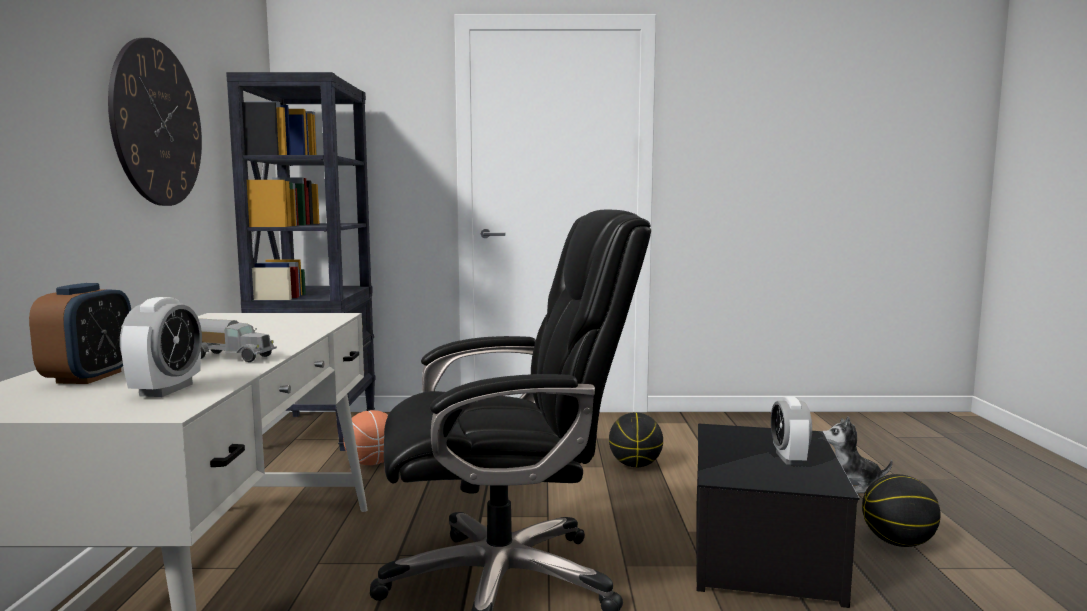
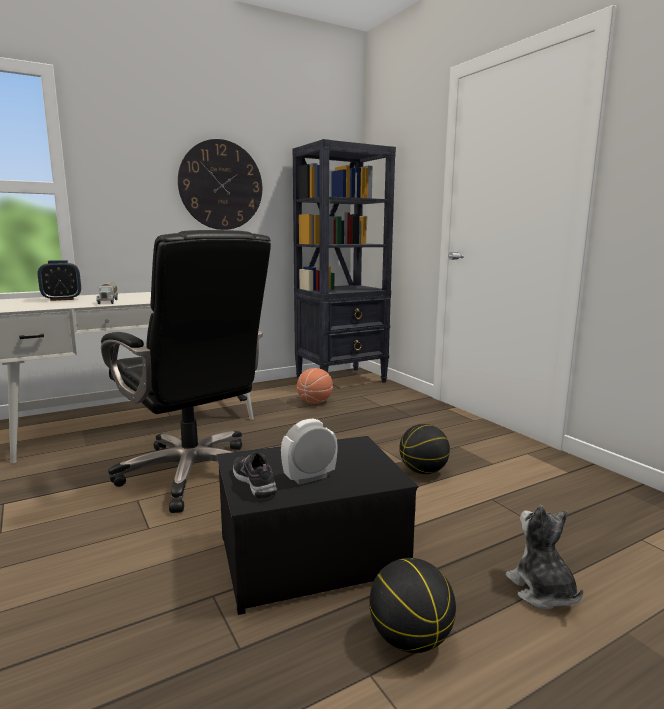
camera: 60 degrees right, 5 degrees up
alarm clock [120,297,202,397] -> none
none -> shoe [233,452,277,498]

